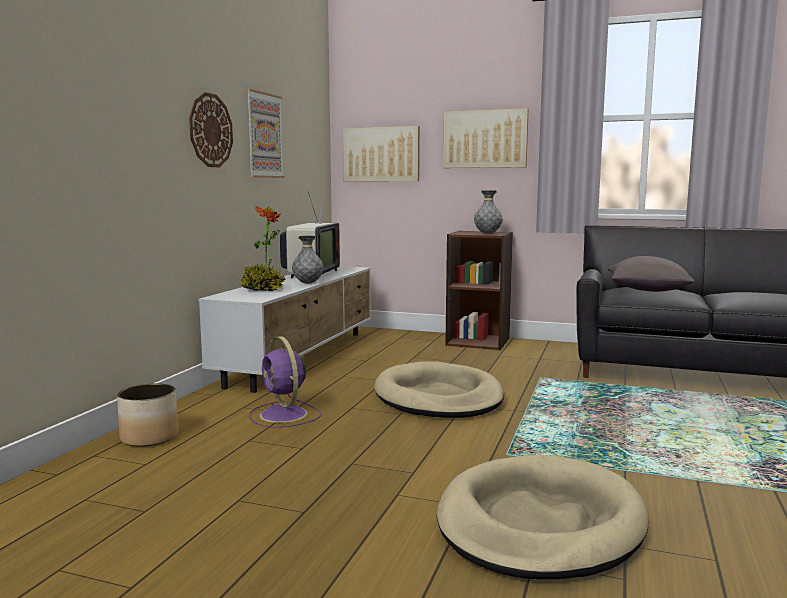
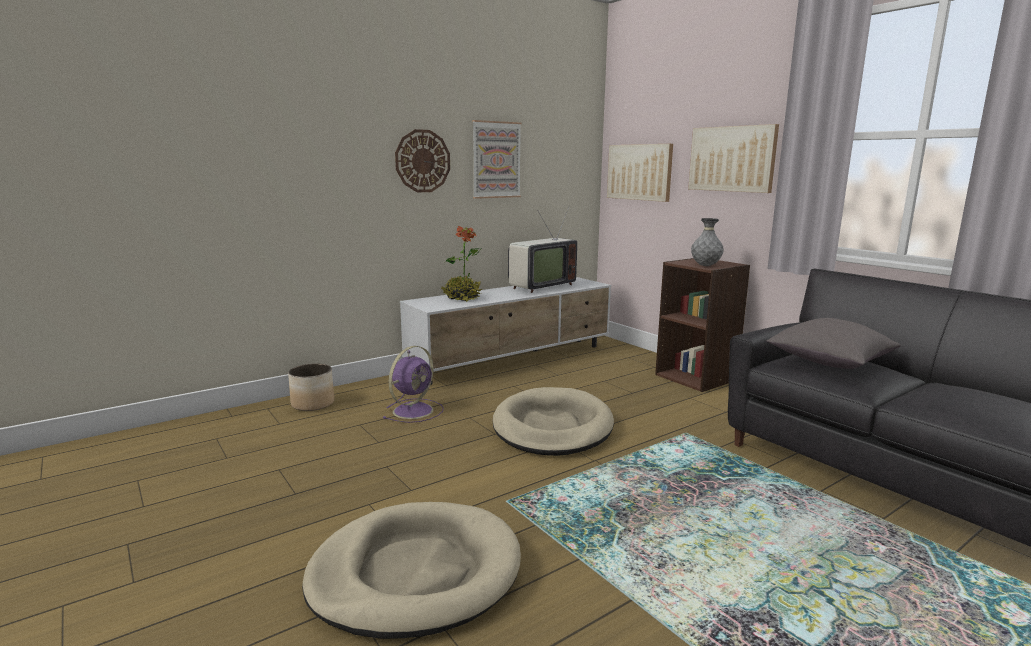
camera: 35 degrees right, 5 degrees up
purple fan [250,336,321,428] -> purple fan turned 150 degrees counterclockwise [382,346,444,423]
grey vase [292,236,323,284] -> none

